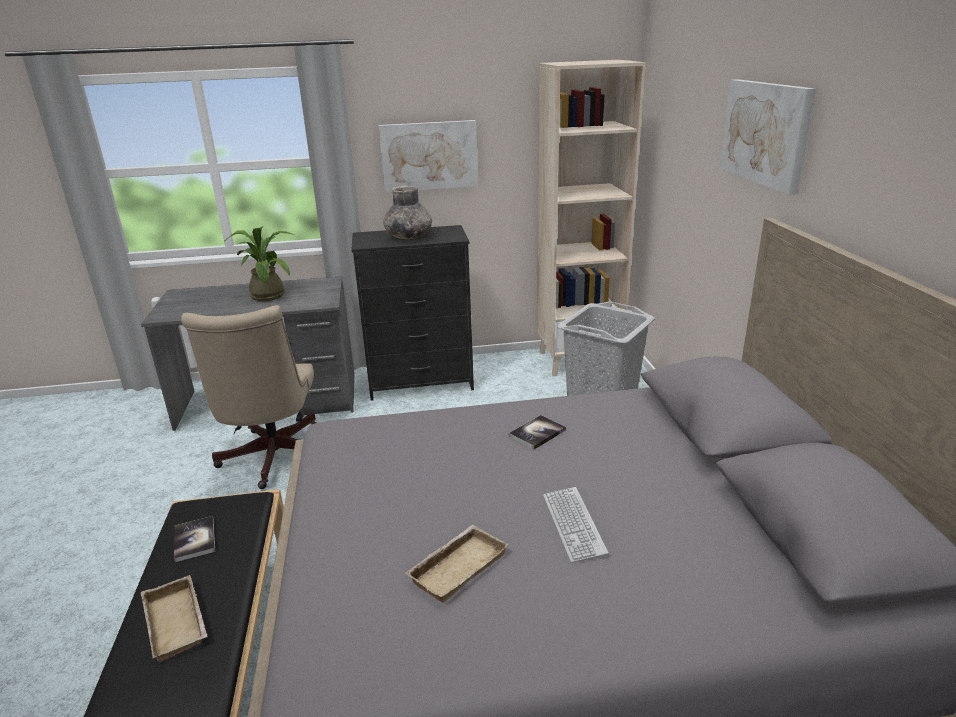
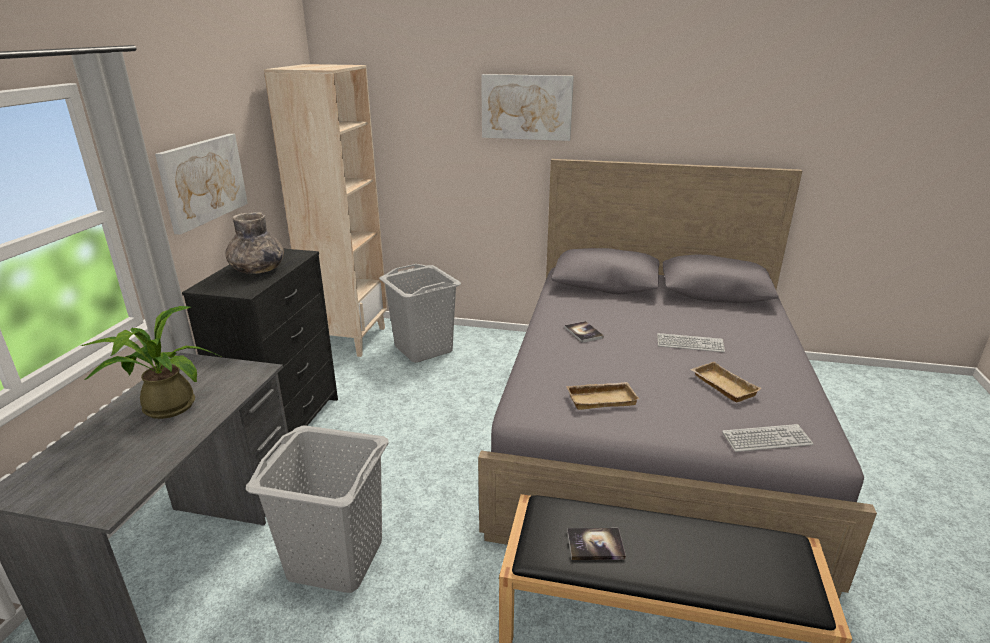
camera: 70 degrees left, 0 degrees up
beige tray [141,575,208,663] -> beige tray moved to [566,382,639,410]
beige office chair [181,305,317,489] -> grey laundry basket [246,425,389,593]
none -> keyboard [722,424,813,452]

